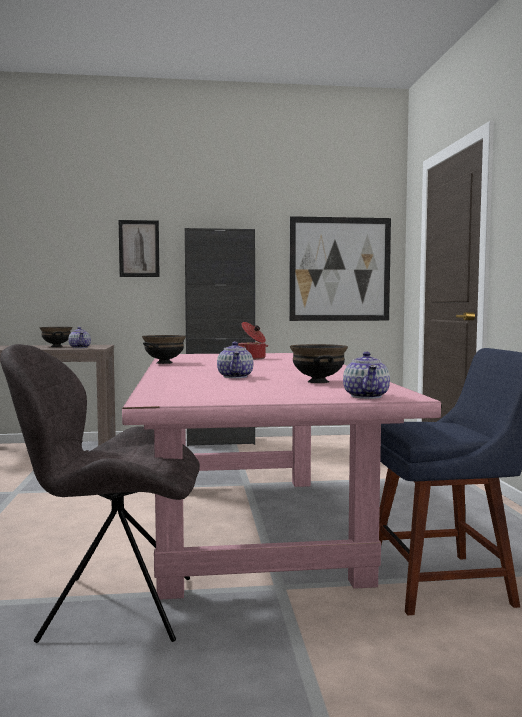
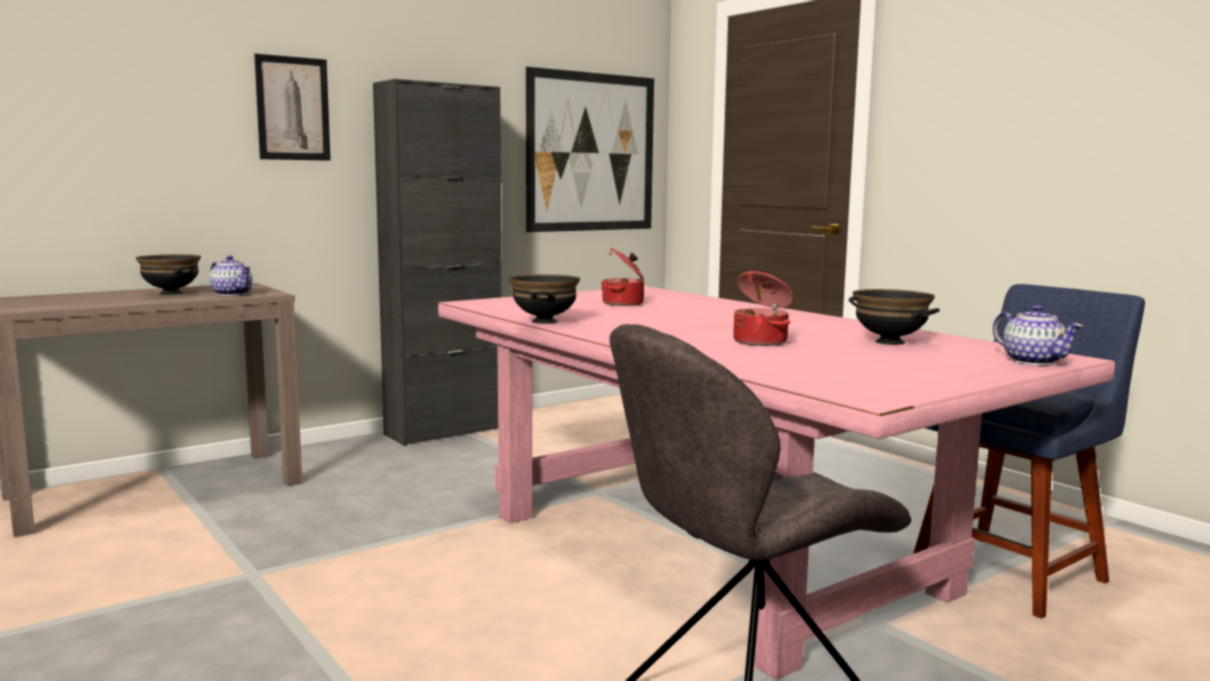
camera: 30 degrees left, 5 degrees up
teapot [217,342,253,378] -> cooking pot [733,271,794,346]

